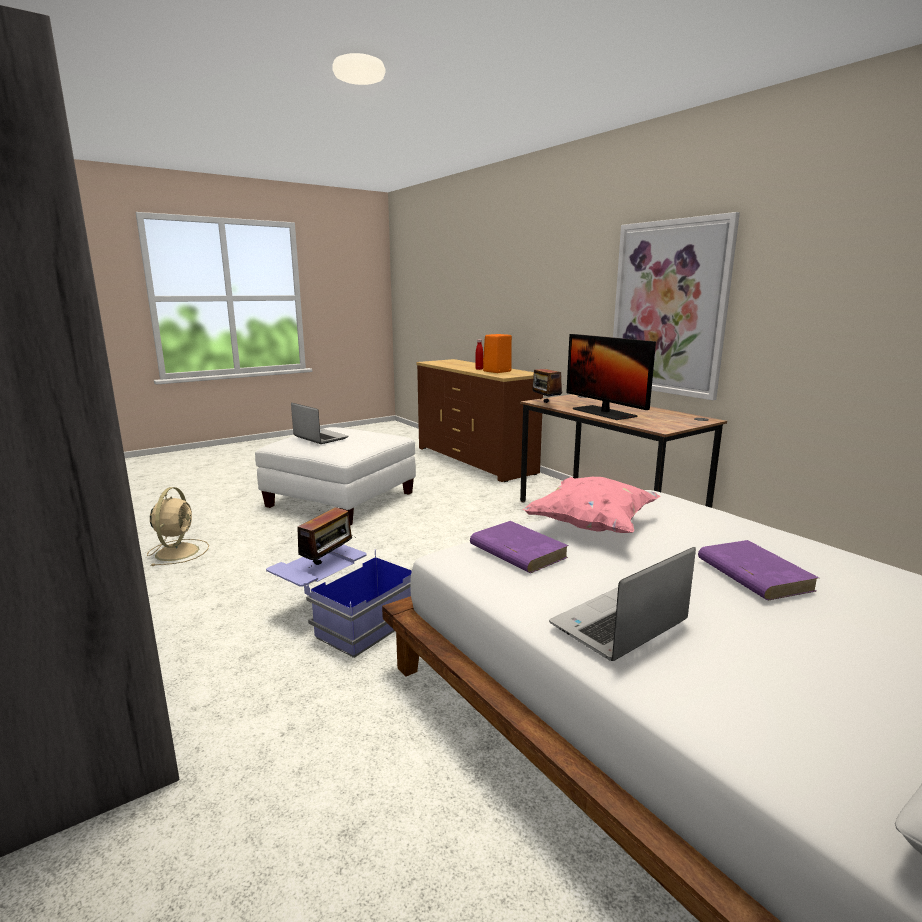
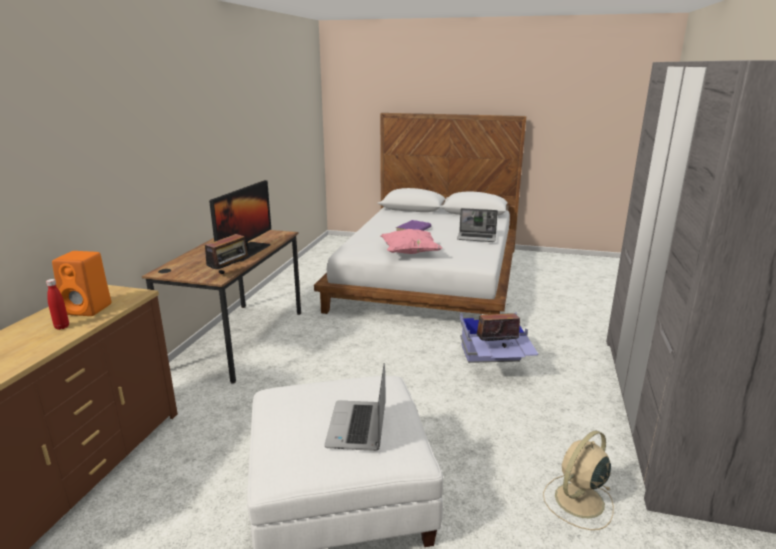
camera: 130 degrees left, 5 degrees up
purple book [470,521,569,573] -> none
picture [613,212,740,400] -> none

